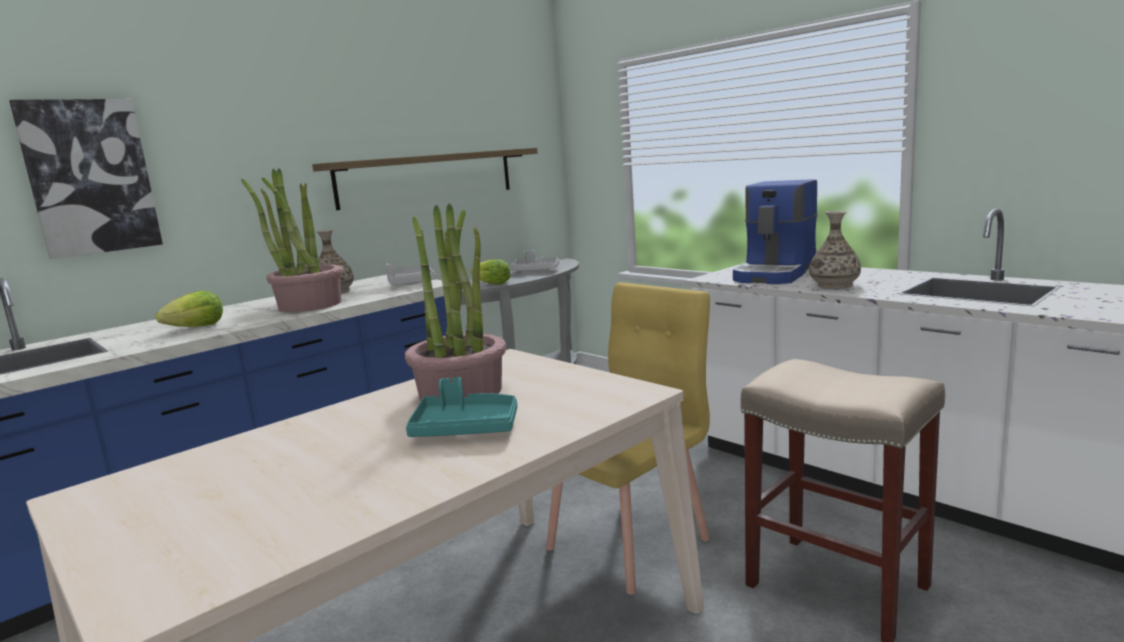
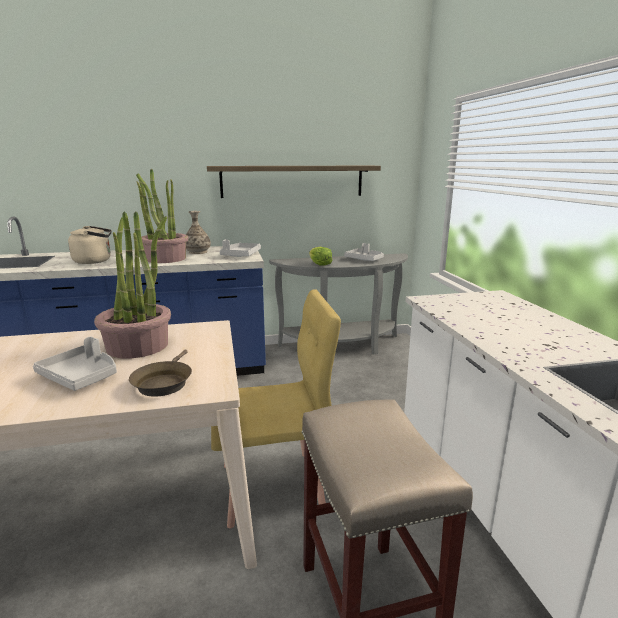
camera: 30 degrees right, 5 degrees up
picture [9,99,163,259] -> none
lettuce [155,290,223,327] -> beige kettle [68,226,112,264]
turquoise tray [406,377,517,437] -> grey tray [33,336,117,391]
coffee machine [733,179,818,284] -> none
vase [809,211,861,289] -> none
none -> brown frying pan [129,350,192,397]

